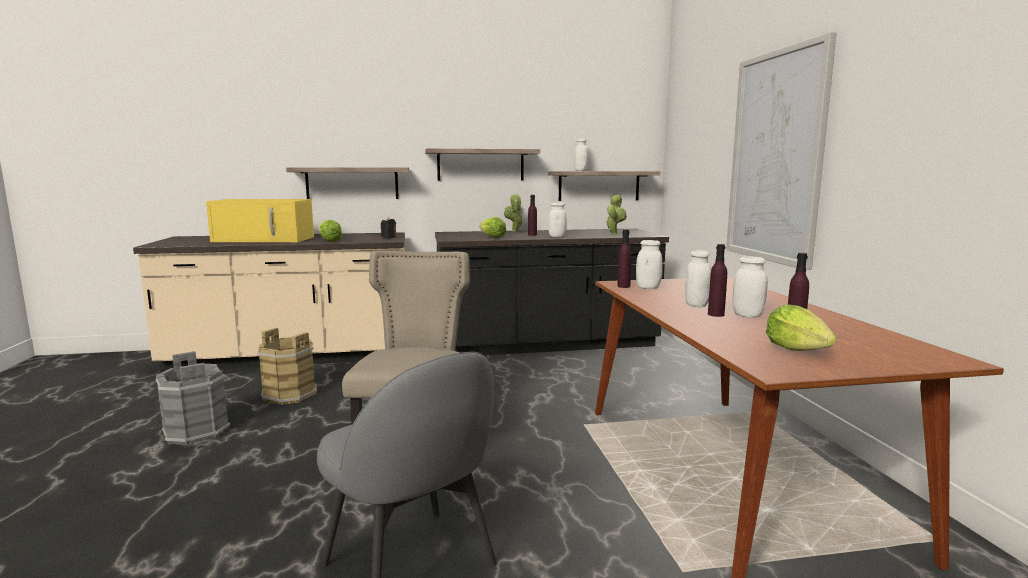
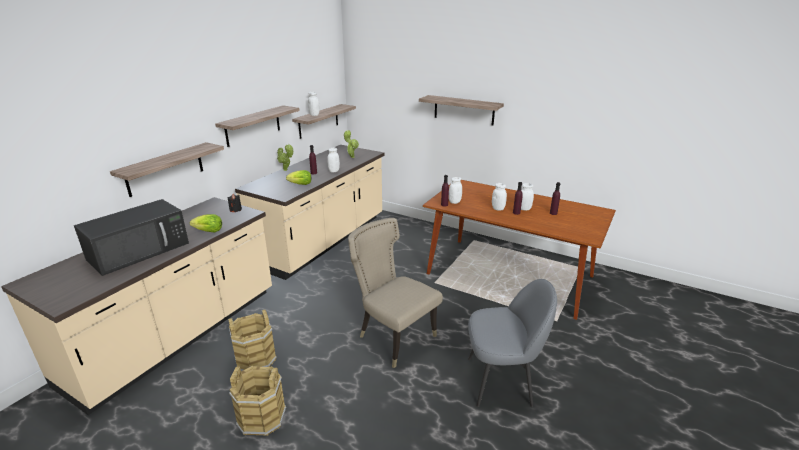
camera: 50 degrees left, 15 degrees up
grey bucket [156,351,230,445] -> brown bucket [229,366,286,436]
yellow microwave [206,199,314,242] -> black microwave [74,199,189,276]
black counter [435,229,669,355] -> beige counter [235,145,384,280]
picture [726,32,836,270] -> shelf [419,95,504,126]
lettuce [766,304,836,351] -> none

